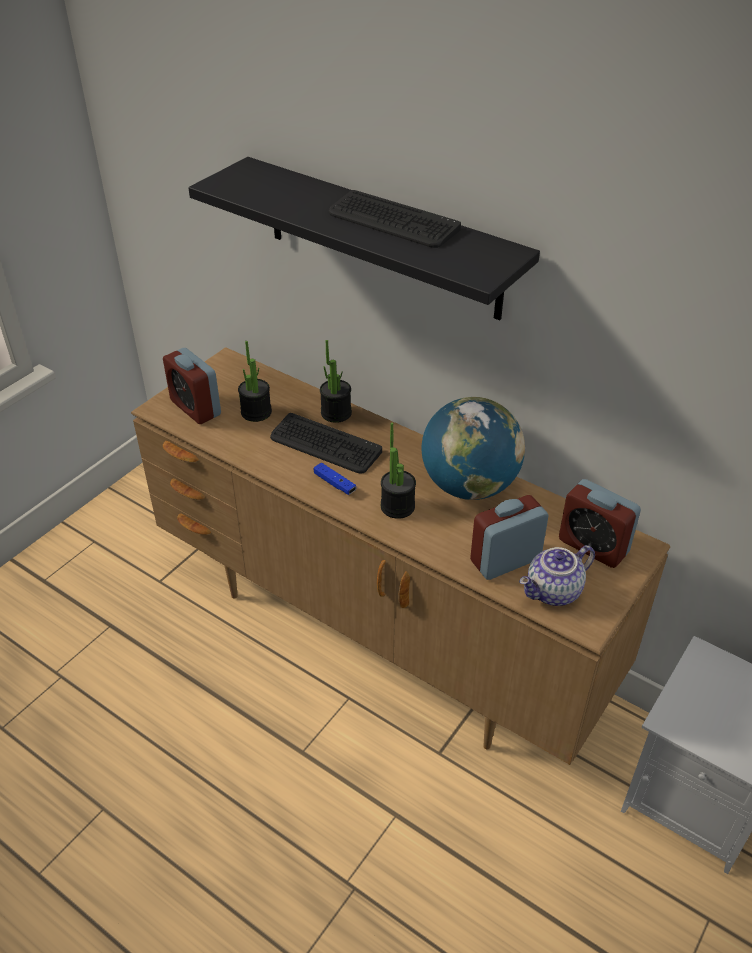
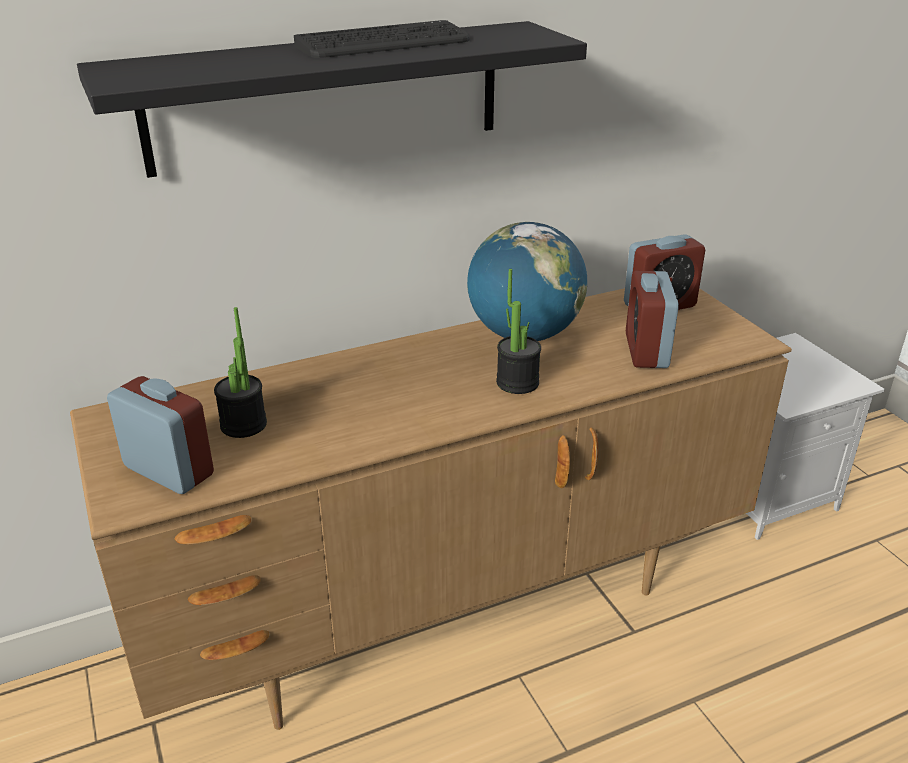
camera: 60 degrees left, 10 degrees down
alarm clock [163,348,221,424] -> alarm clock turned 135 degrees counterclockwise [107,376,214,494]
keyboard [270,413,382,473] -> none
blue game controller [314,463,356,495] -> none
potted plant [320,340,352,423] -> none
teapot [519,545,595,606] -> none

